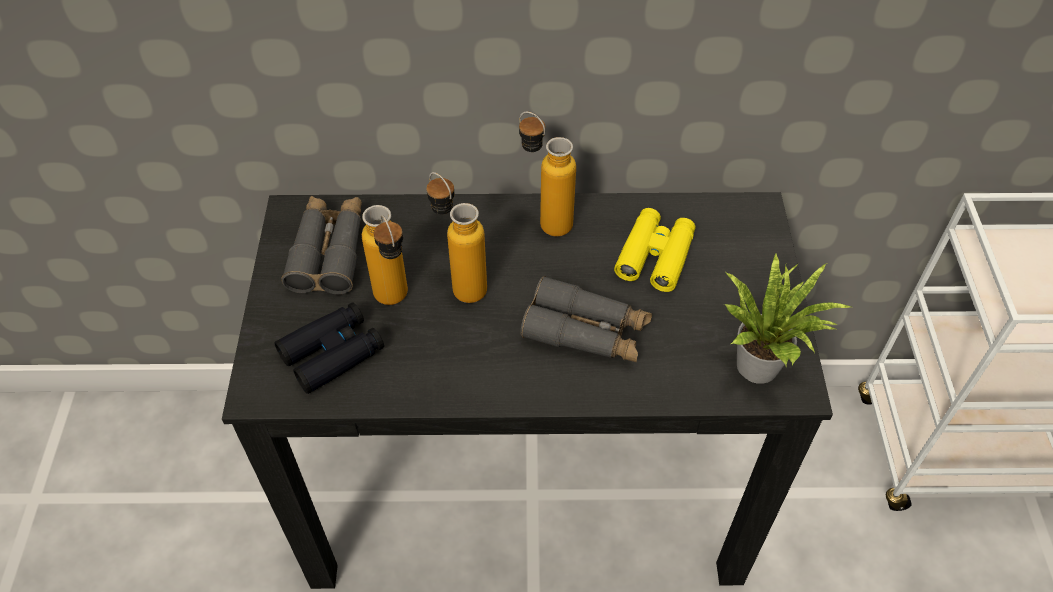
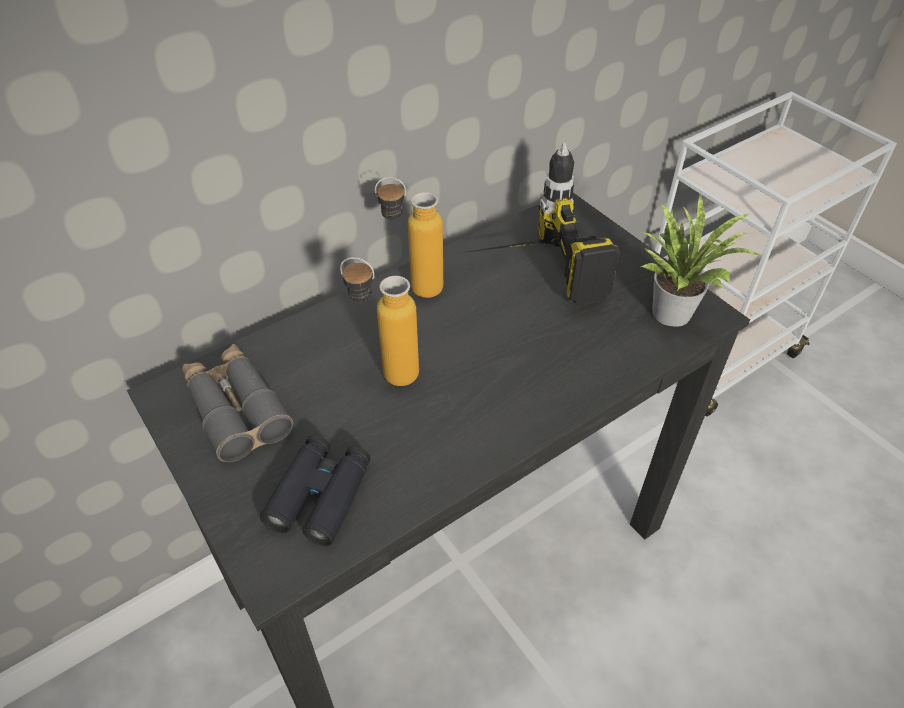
camera: 35 degrees left, 5 degrees down
bottle [362,205,408,305] -> none
grey binoculars [521,276,652,363] -> none
yellow binoculars [614,208,696,292] -> power drill [462,143,620,305]

